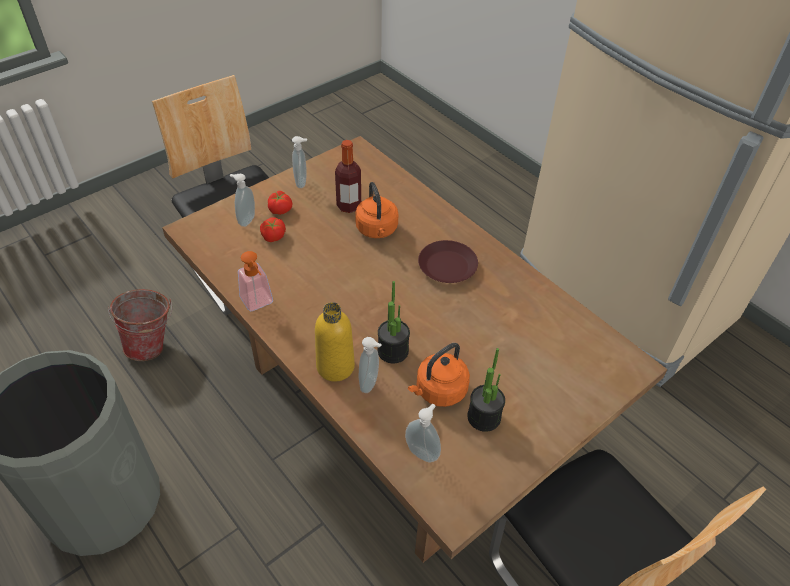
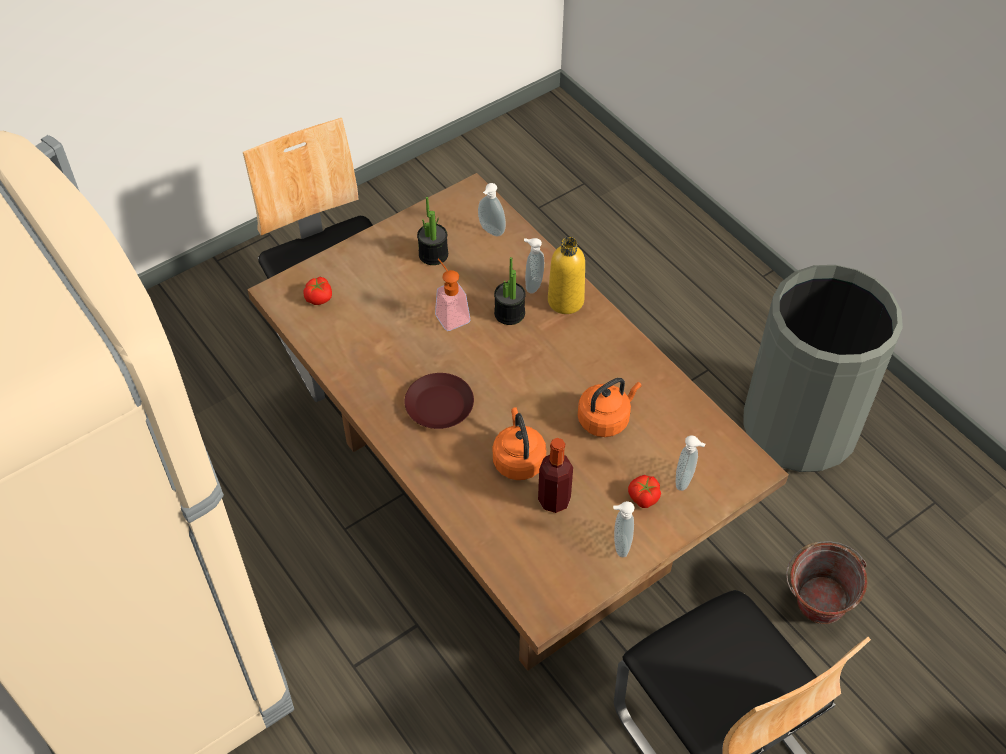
camera: 175 degrees left, 5 degrees up
soap dispenser [238,251,273,311] -> soap dispenser moved to [435,258,471,331]
tomato [260,217,286,242] -> tomato moved to [303,277,332,305]
orange kettle [408,343,470,407] -> orange kettle moved to [578,378,642,437]

